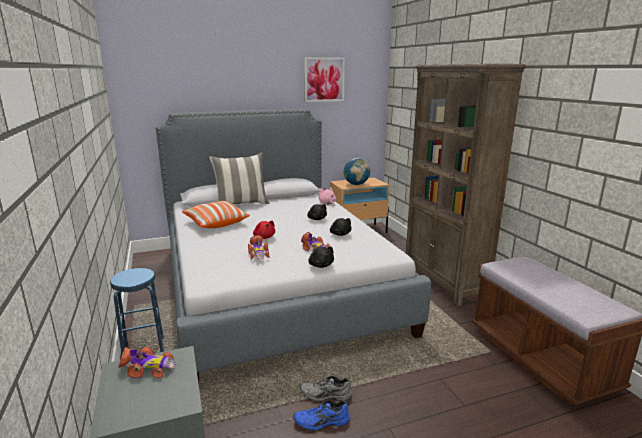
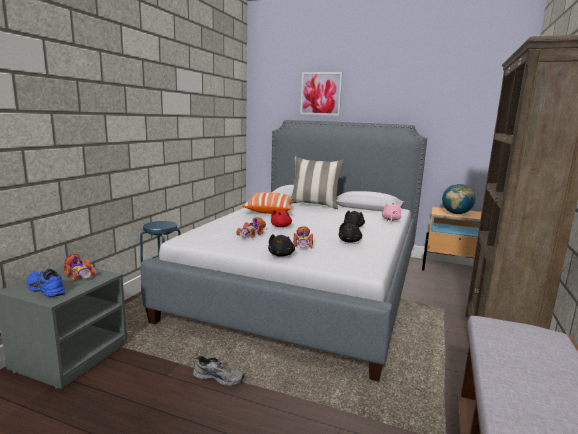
camera: 40 degrees right, 5 degrees down
blue shoe [293,400,350,431] -> blue shoe moved to [27,269,66,297]
grey shoe [300,376,352,401] -> grey shoe turned 150 degrees clockwise [193,356,244,386]
picture [304,57,345,102] -> picture moved to [300,72,343,116]

